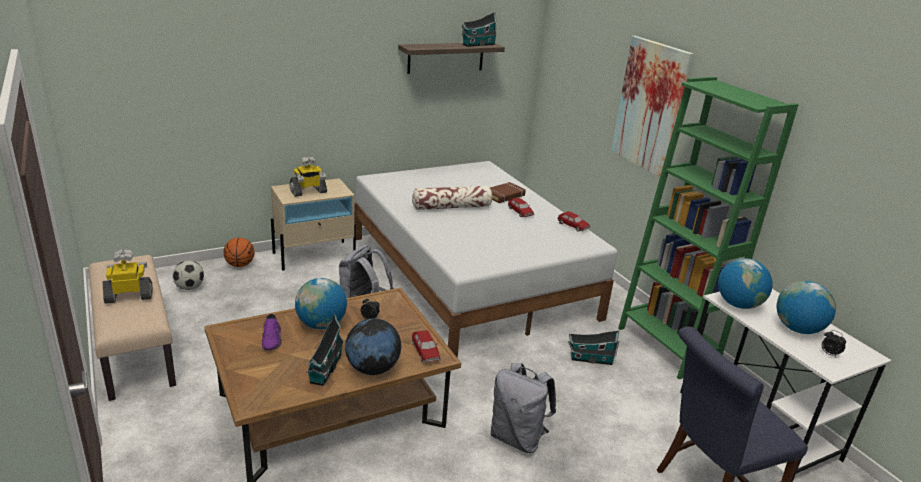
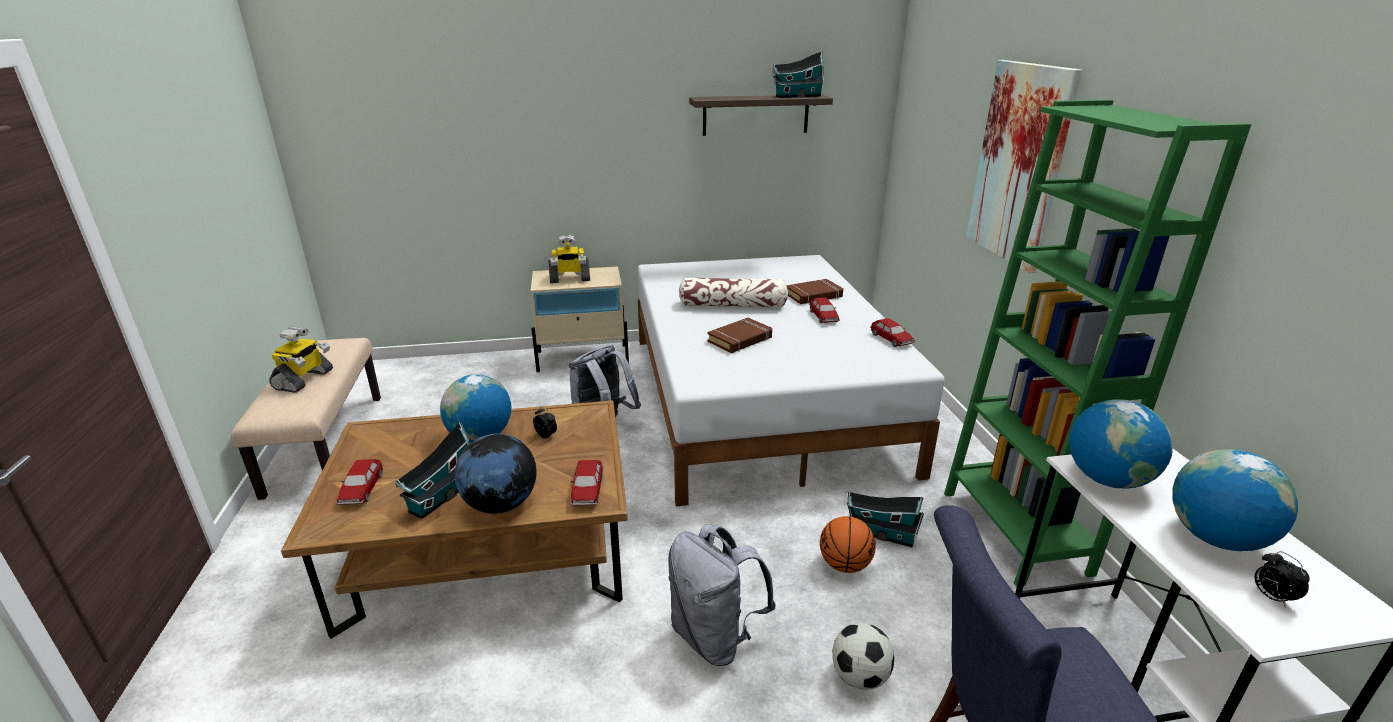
camera: 20 degrees right, 0 degrees up
toy robot [103,250,153,304] -> toy robot turned 105 degrees clockwise [269,327,333,393]
football [173,260,204,290] -> football moved to [833,623,894,690]
basketball [223,238,255,267] -> basketball moved to [820,516,876,573]
purple shoe [262,314,282,350] -> none
none -> toy car [336,459,383,505]
none -> brown book [707,318,772,353]

